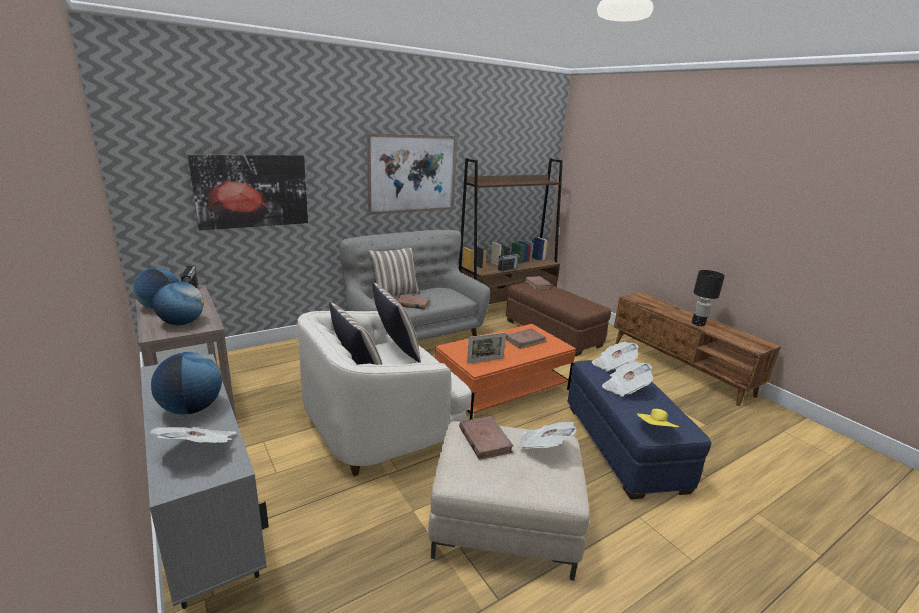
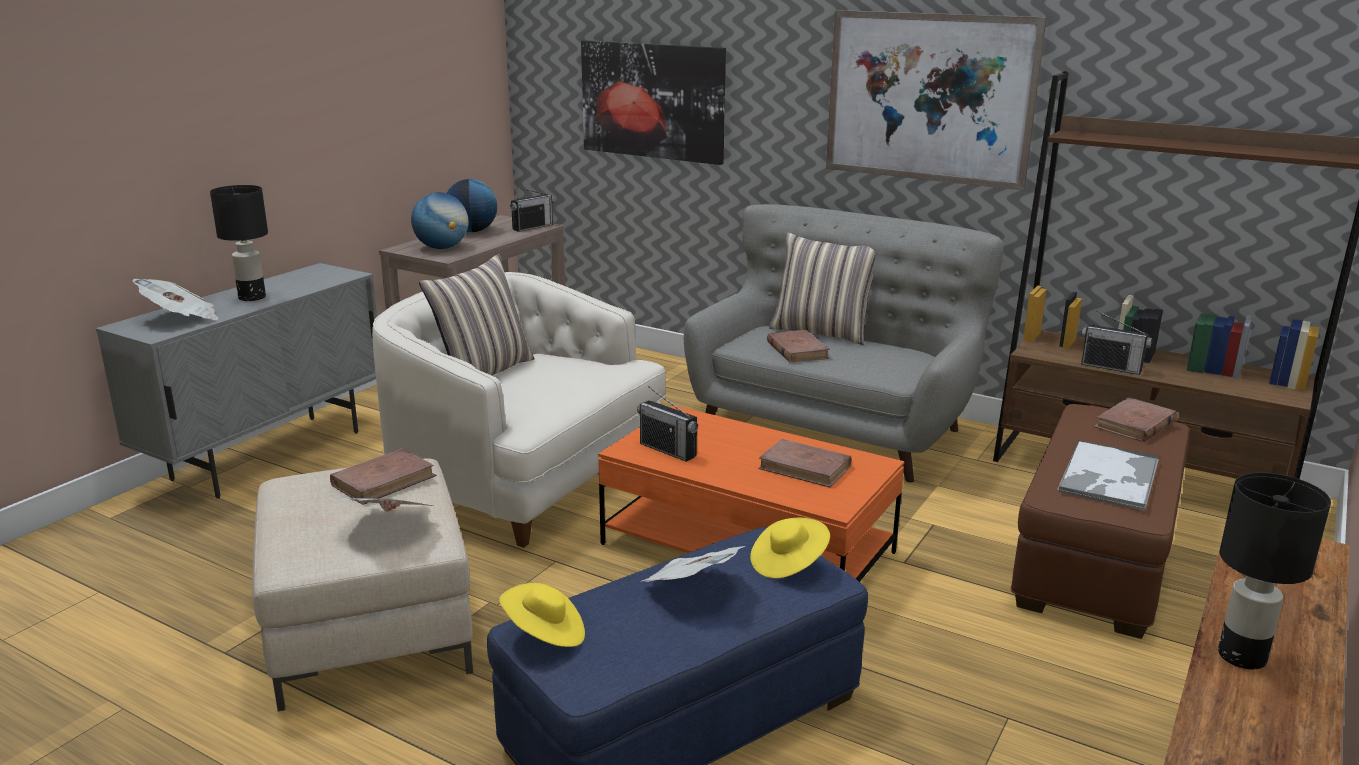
camera: 65 degrees right, 0 degrees up
globe [151,352,222,415] -> black table lamp [210,185,268,301]
pillow [373,282,421,363] -> none
picture frame [467,332,506,364] -> radio [637,386,698,462]
newspaper [592,342,639,371] -> yellow hat [750,518,830,578]
none -> tray [1058,440,1159,511]

